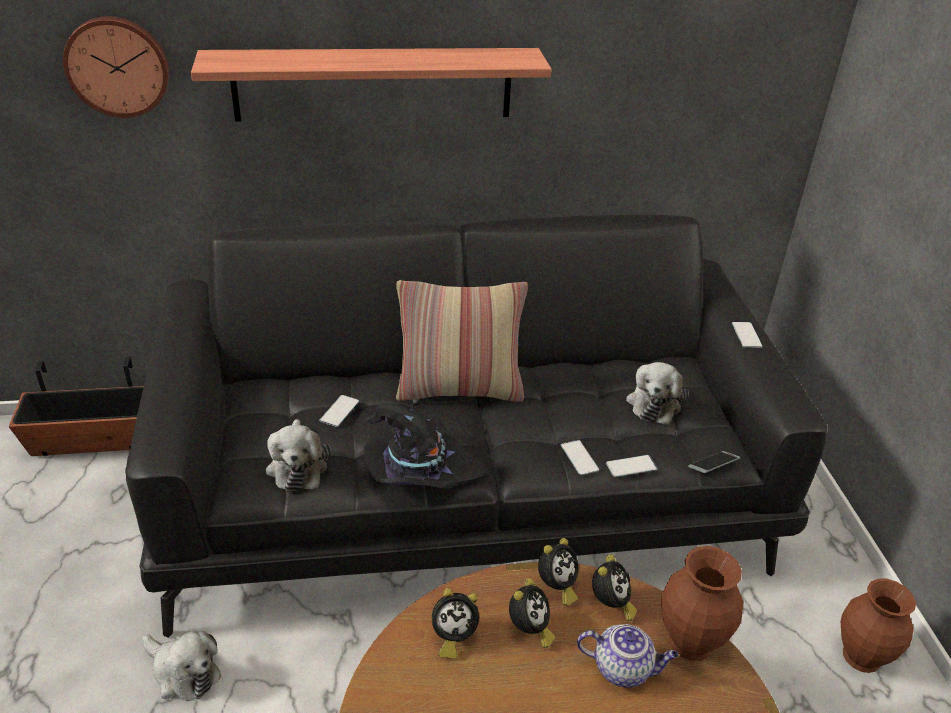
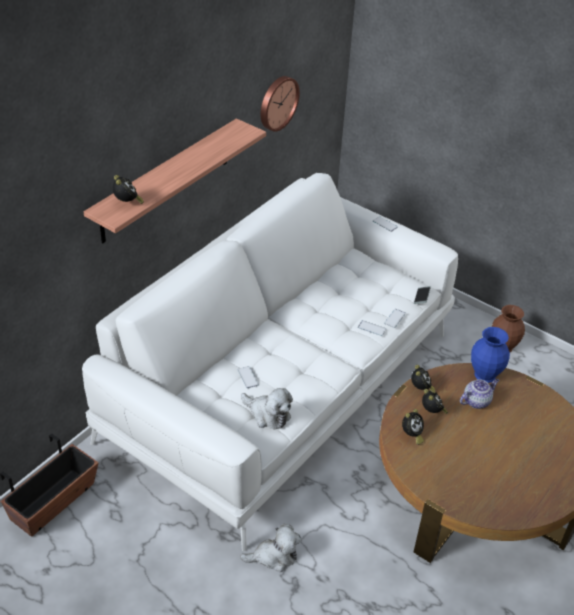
camera: 45 degrees left, 5 degrees up
wall clock [63,16,169,118] -> wall clock moved to [260,76,300,132]
black sofa [125,215,827,638] -> white sofa [82,173,458,551]
black hat [364,403,488,488] -> none
pillow [396,280,528,402] -> none
alarm clock [592,554,637,621] -> alarm clock moved to [113,175,144,204]
plush toy [626,362,689,425] -> none
brown vase [661,546,744,661] -> blue vase [471,327,510,383]

